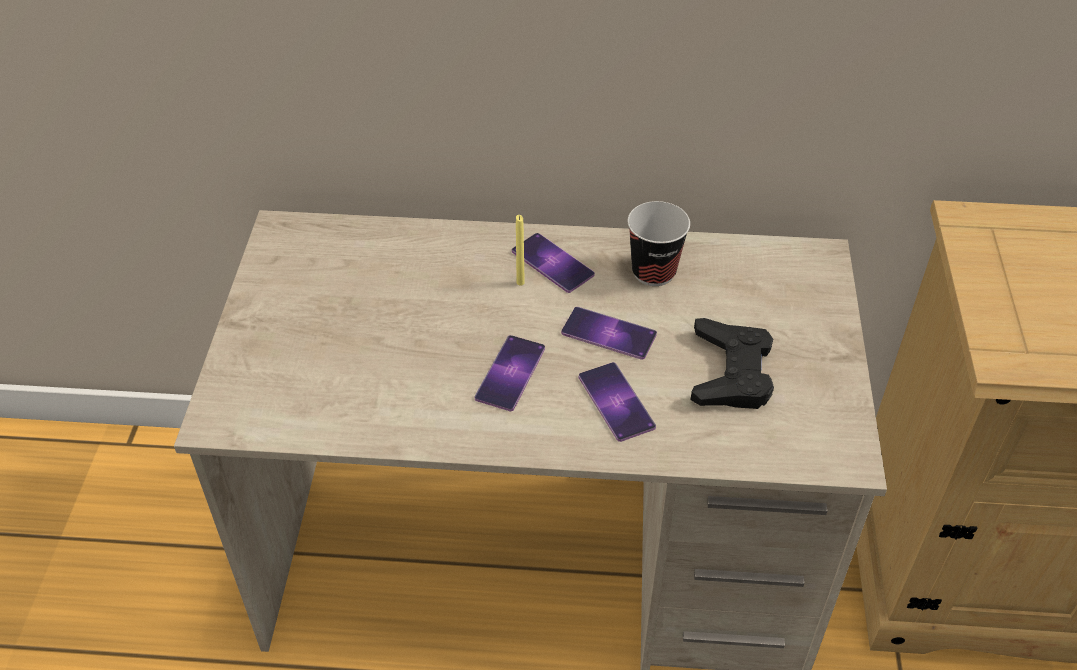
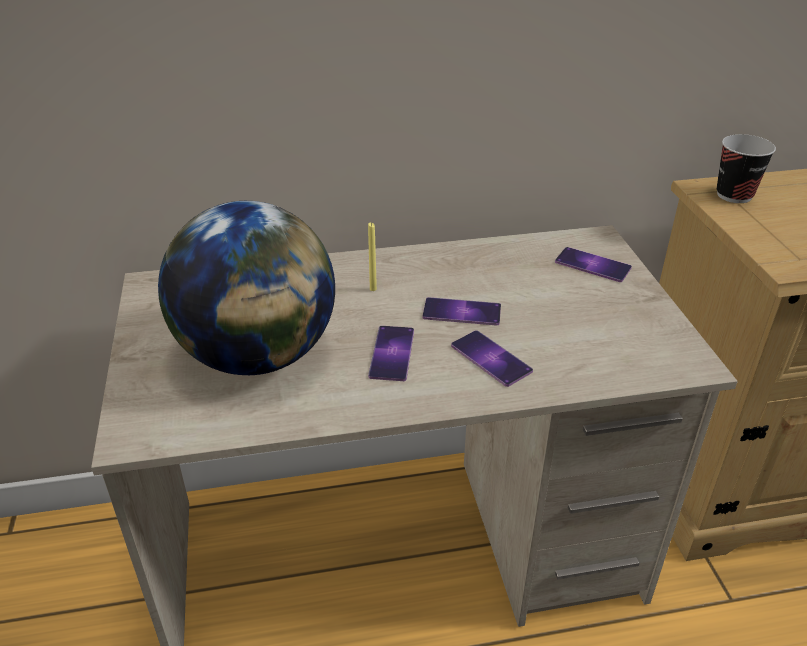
camera: 15 degrees left, 10 degrees down
phone [512,233,595,293] -> phone moved to [555,247,632,282]
cup [628,201,690,286] -> cup moved to [717,134,776,203]
black game controller [690,318,774,409] -> none
none -> globe [158,201,335,375]

